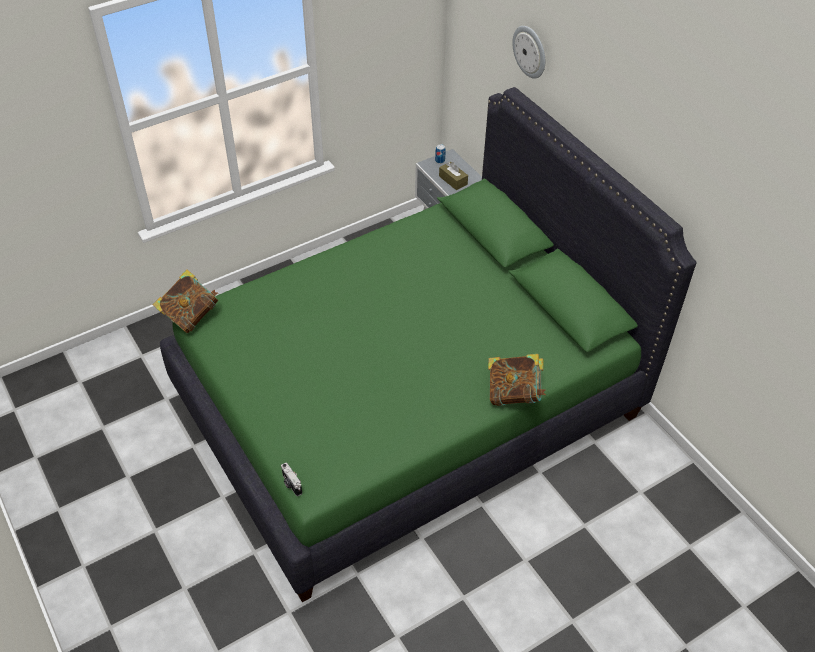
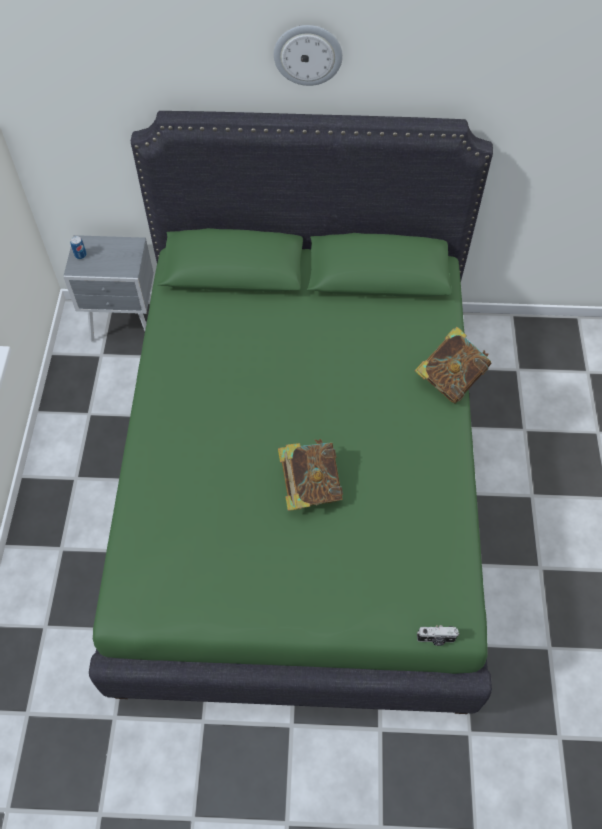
camera: 55 degrees left, 10 degrees up
book [153,270,218,334] -> book moved to [278,439,343,511]
brown tissue box [439,161,468,190] -> none
wall clock [512,26,545,79] -> wall clock moved to [274,25,343,86]

